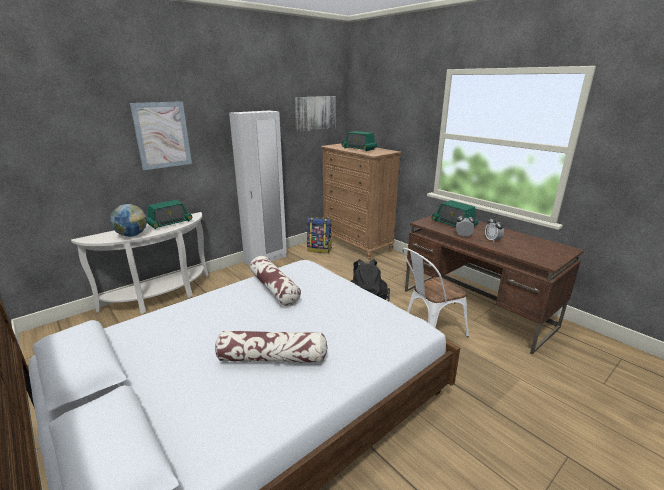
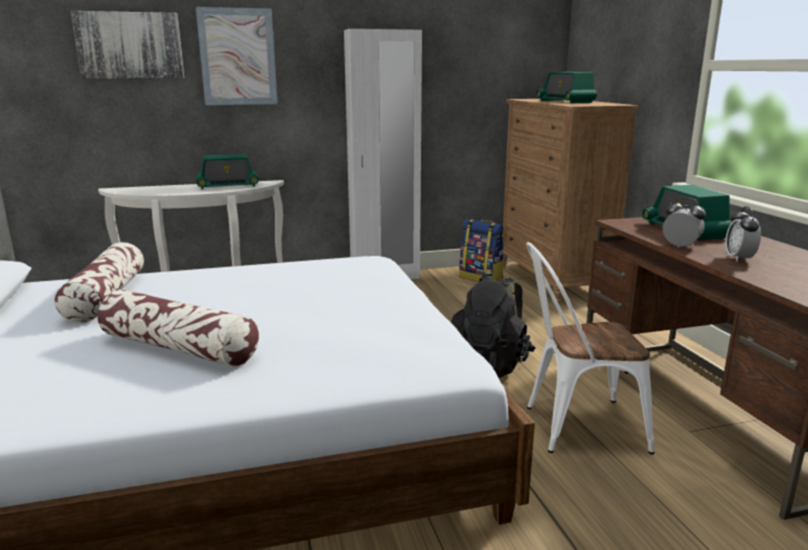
camera: 25 degrees right, 5 degrees down
globe [110,204,147,237] -> none
pillow [250,256,301,306] -> pillow moved to [54,242,144,323]
picture [295,96,336,132] -> picture moved to [71,11,184,79]

